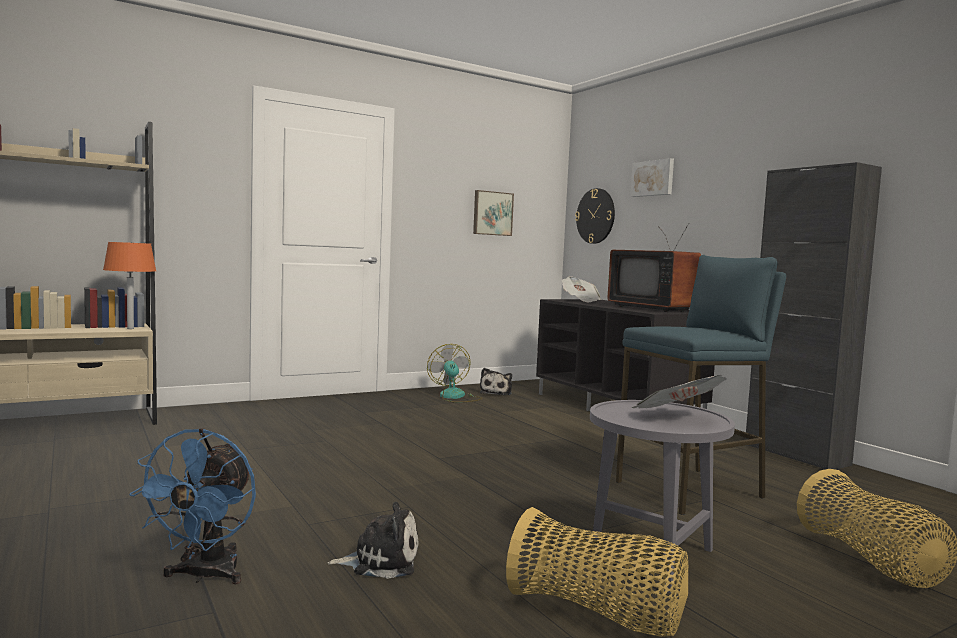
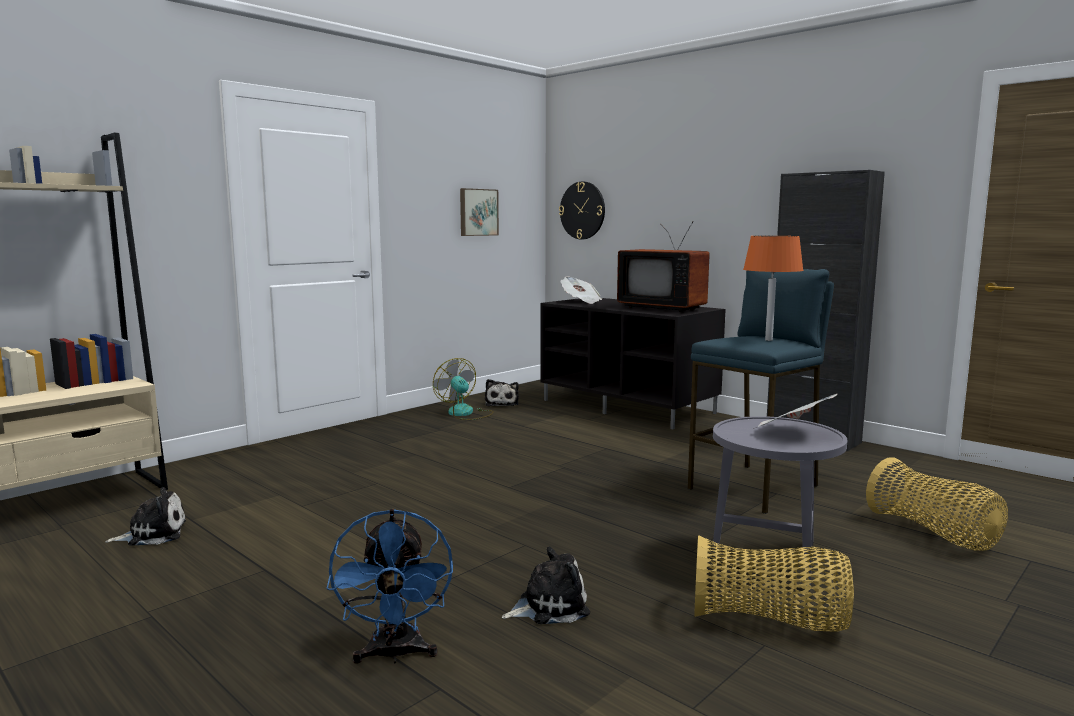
camera: 15 degrees left, 5 degrees up
orange table lamp [103,242,156,329] -> orange table lamp moved to [743,236,804,341]
picture [630,158,674,197] -> none
none -> plush toy [105,487,186,546]

